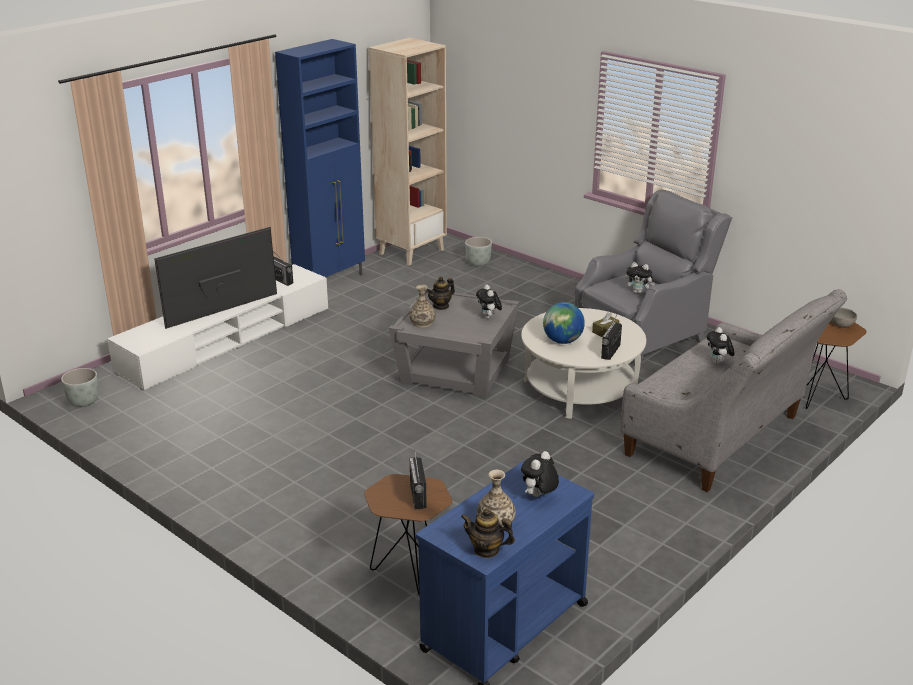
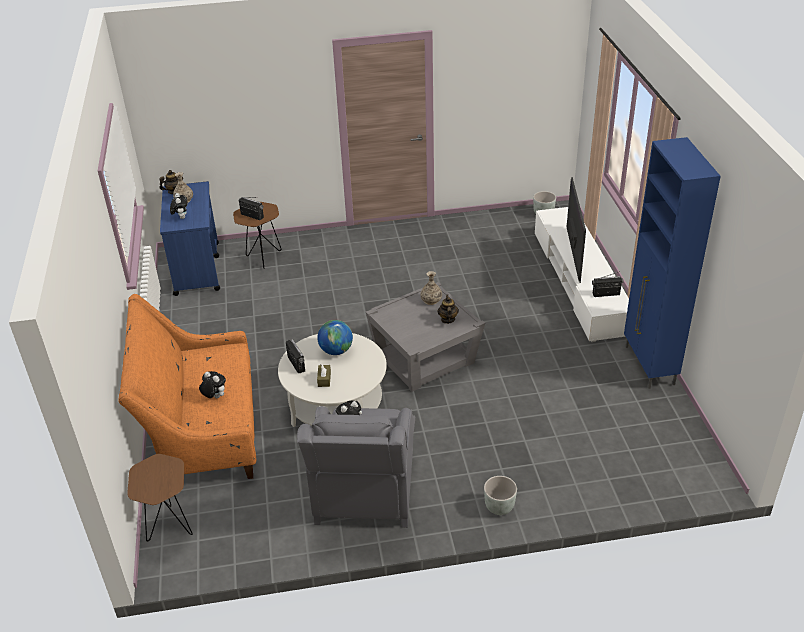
camera: 130 degrees right, 10 degrees up
beige bookcase [369,38,447,265] -> none
grey planter [465,237,492,267] -> grey planter moved to [484,476,517,515]
plush toy [476,285,502,319] -> none
grey sofa [620,289,847,492] -> orange sofa [118,294,256,479]
grey bowl [831,308,857,328] -> none

